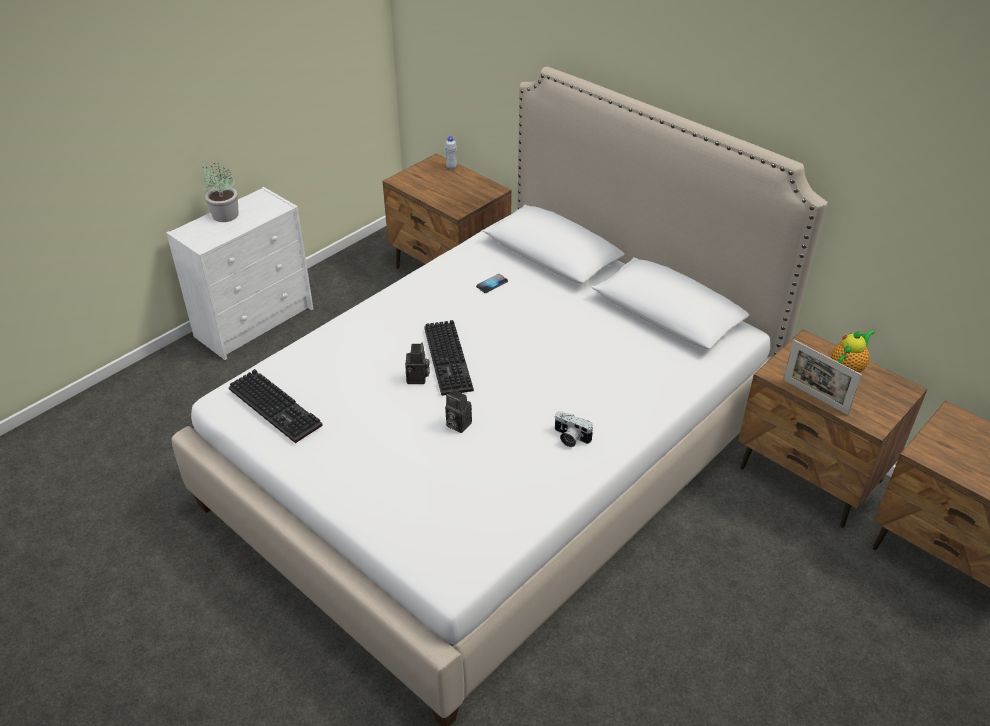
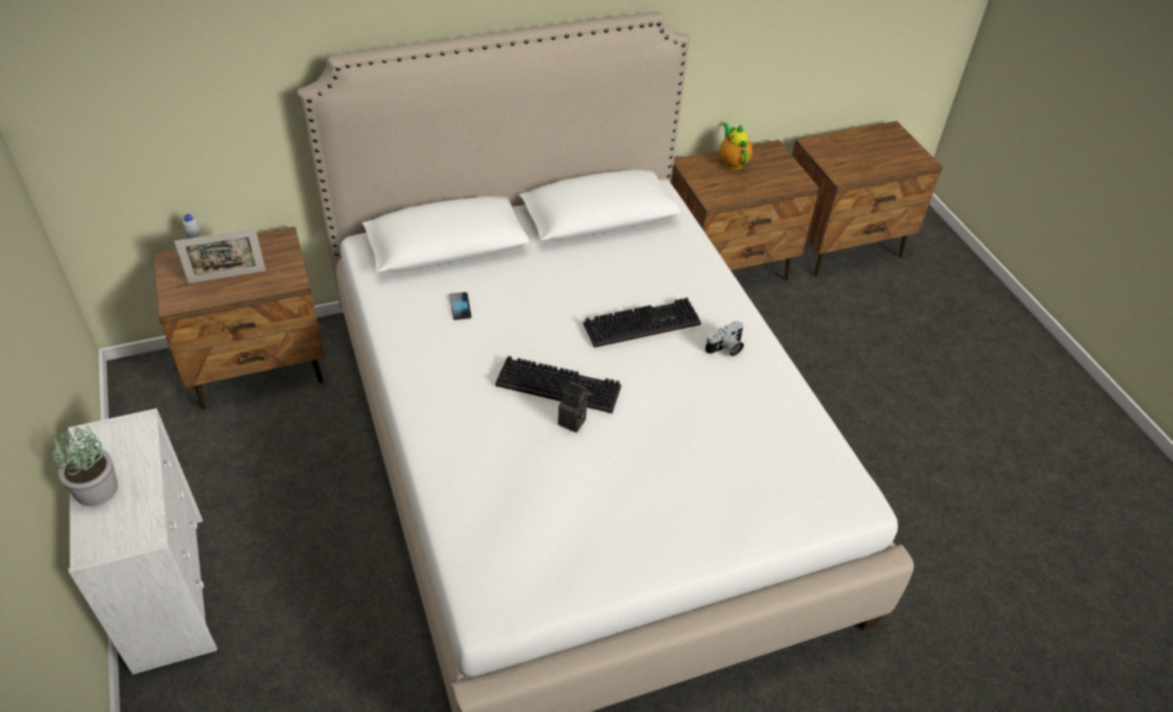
camera: 65 degrees left, 5 degrees up
keyboard [229,369,323,443] -> keyboard moved to [583,298,701,348]
camera [445,390,472,433] -> none
picture frame [783,340,862,415] -> picture frame moved to [174,228,266,284]

